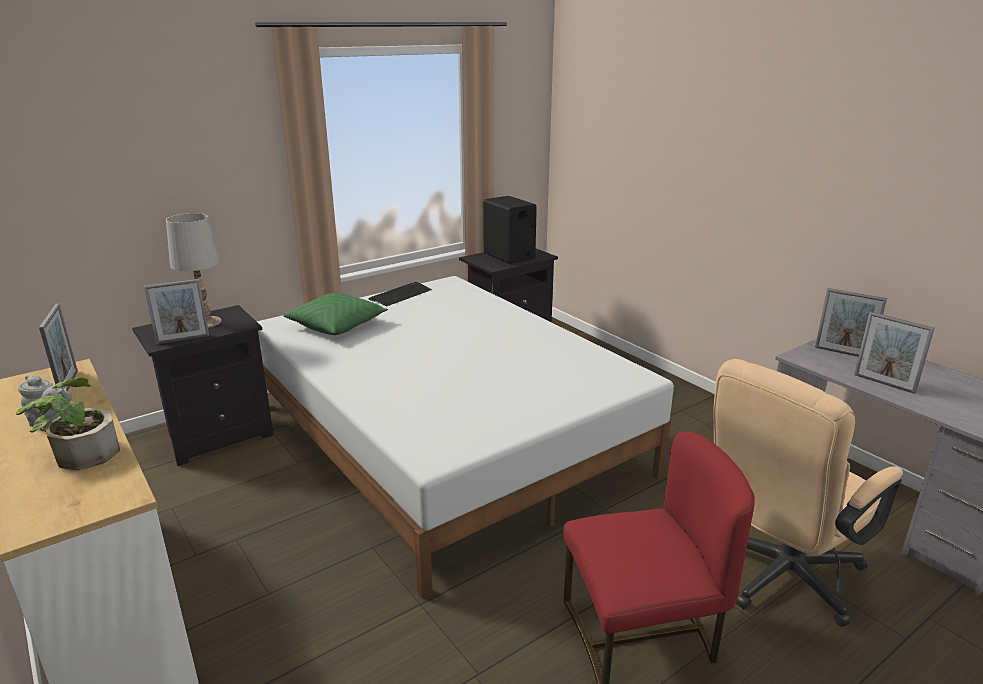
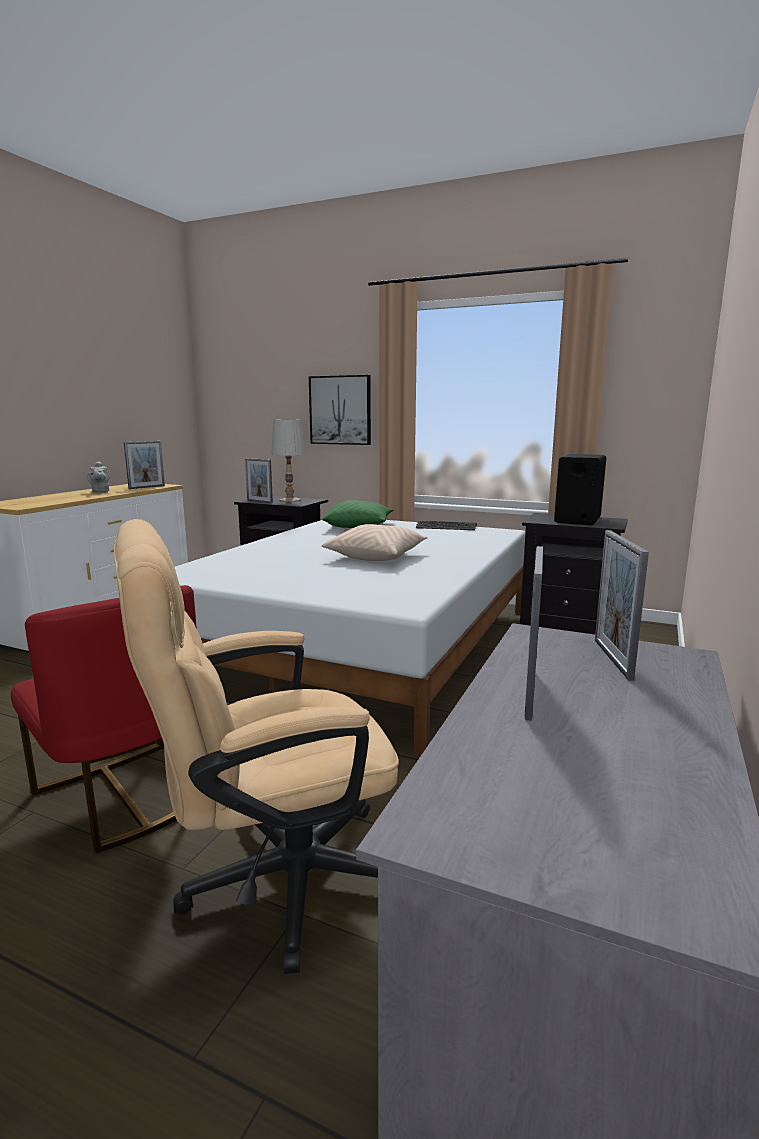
camera: 60 degrees right, 10 degrees down
potted plant [16,377,120,470] -> none
beige office chair [713,359,902,627] -> beige office chair turned 45 degrees counterclockwise [114,519,399,974]
none -> picture [309,375,371,445]
none -> beige pillow [322,524,428,561]

